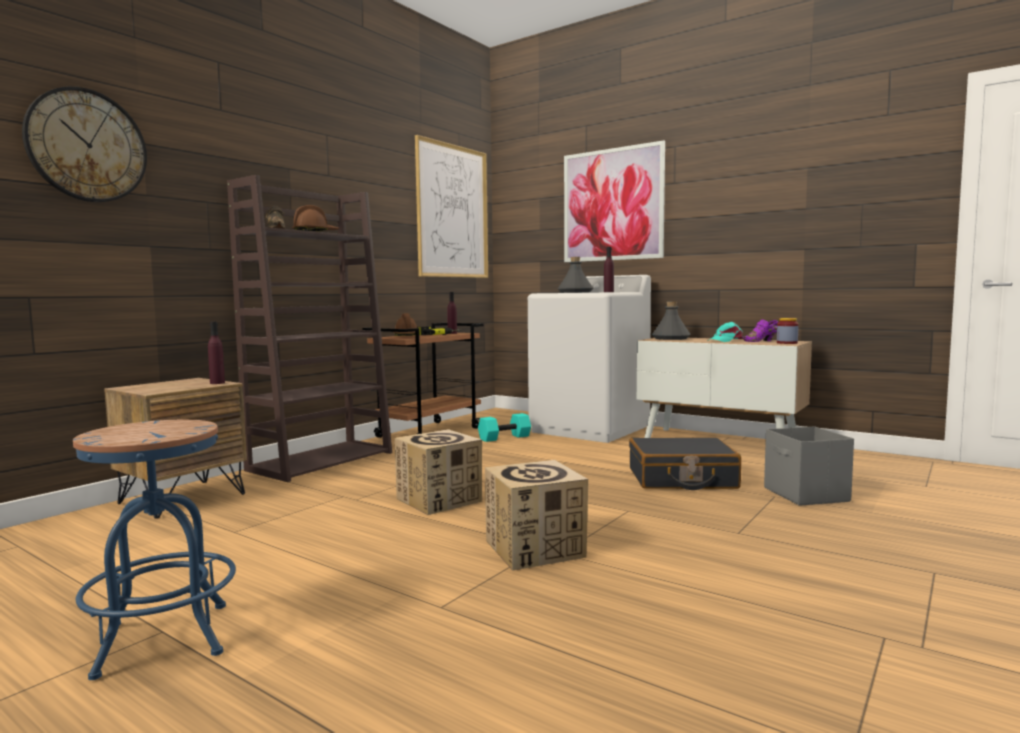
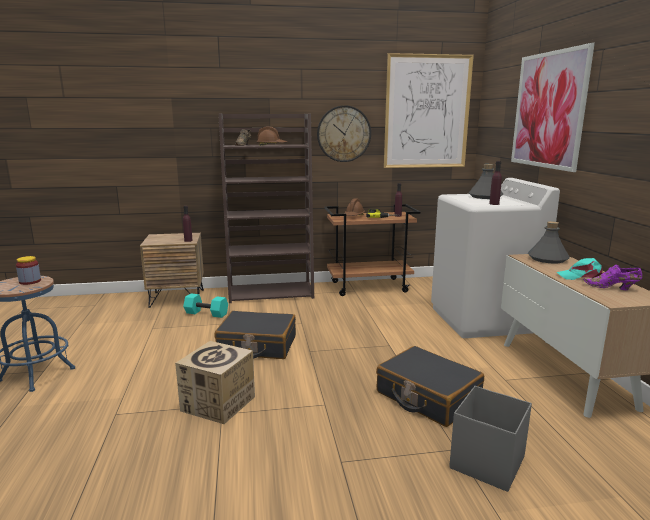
camera: 45 degrees right, 10 degrees up
wall clock [22,86,147,202] -> wall clock moved to [317,105,371,162]
cardboard box [395,429,482,515] -> black suitcase [215,311,296,359]
turquoise dumbbell [478,413,531,442] -> turquoise dumbbell moved to [183,293,228,318]
jar [777,318,798,344] -> jar moved to [16,256,41,285]

